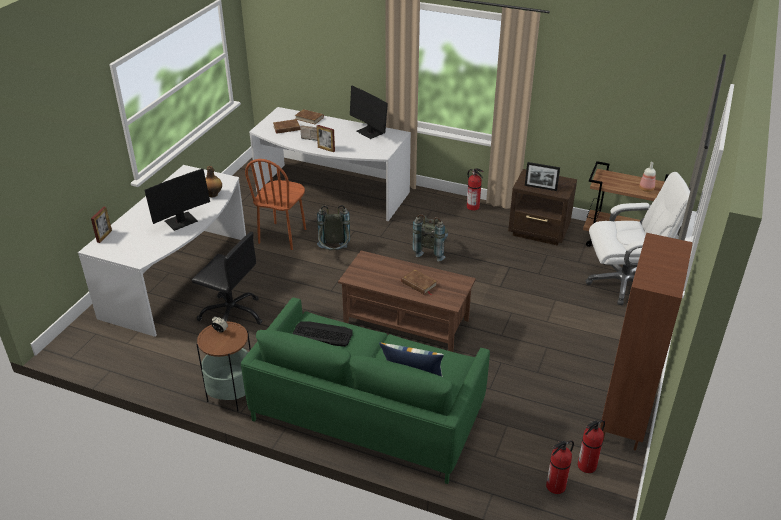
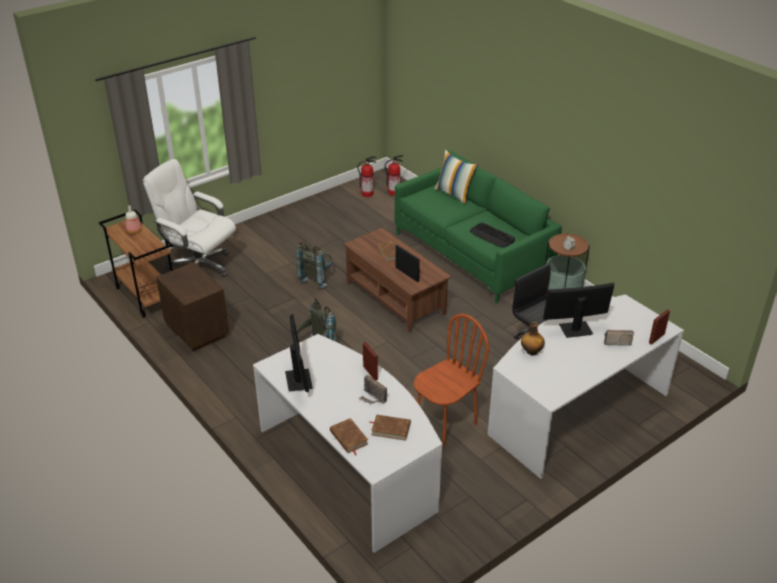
camera: 150 degrees left, 0 degrees up
grey backpack [317,205,350,250] -> grey backpack moved to [296,242,333,289]
fire extinguisher [467,168,484,211] -> none
picture frame [525,162,560,191] -> picture frame moved to [396,245,420,282]
brown bookcase [600,233,693,451] -> none
none -> radio [604,330,634,345]

